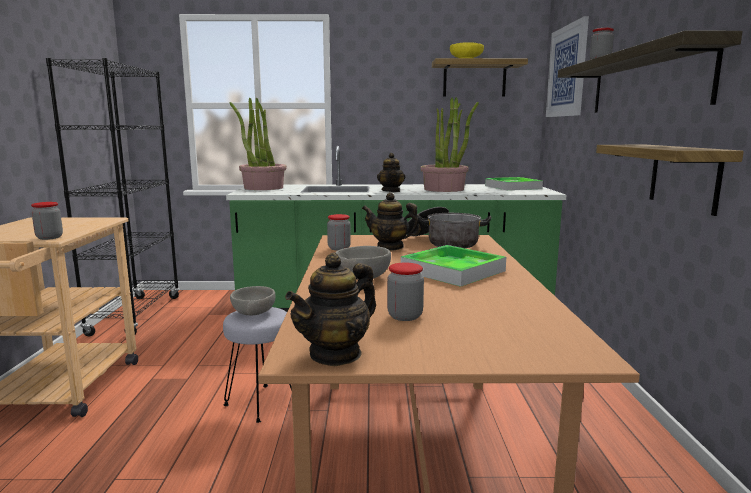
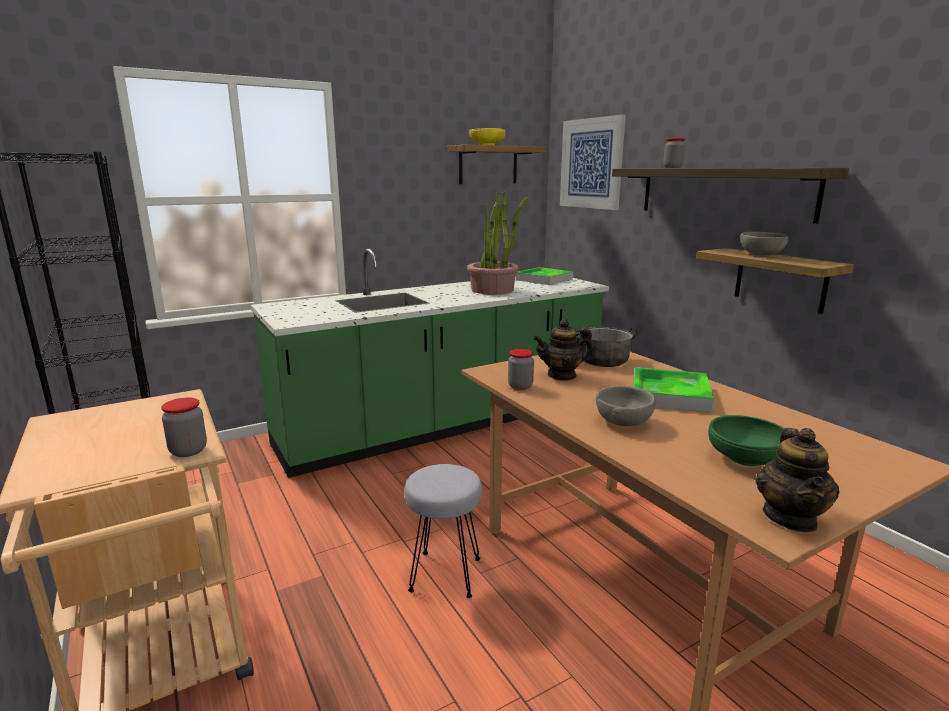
camera: 30 degrees left, 5 degrees up
potted plant [230,98,287,190] -> none
grey bowl [230,286,275,315] -> grey bowl moved to [740,232,788,255]
teapot [377,153,405,192] -> none
jar [387,263,424,321] -> green bowl [708,415,785,466]

